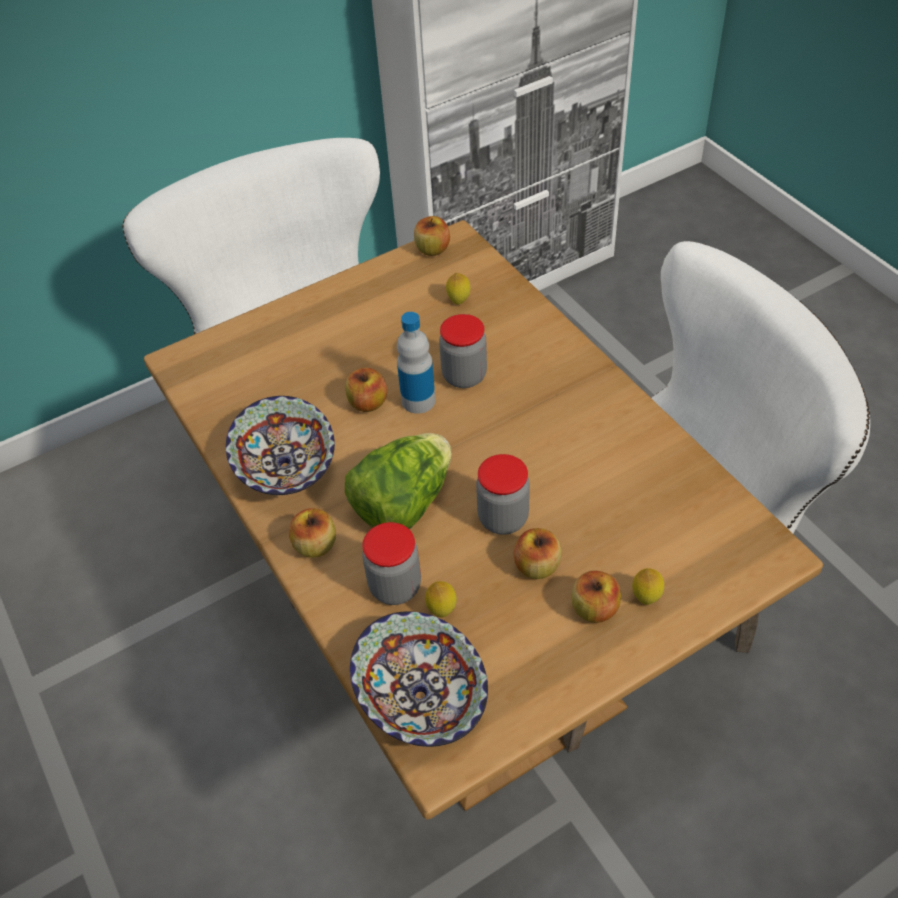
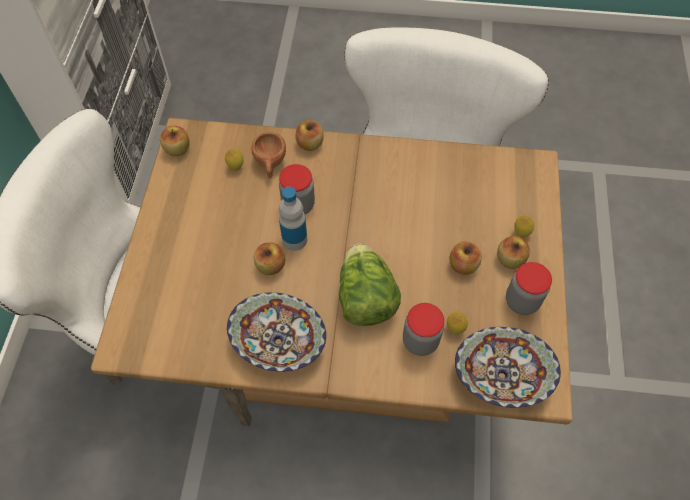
camera: 55 degrees left, 10 degrees up
apple [289,508,336,558] -> apple moved to [296,120,324,151]
jar [476,454,530,535] -> jar moved to [506,262,552,315]
none -> brown cup [252,132,286,178]

